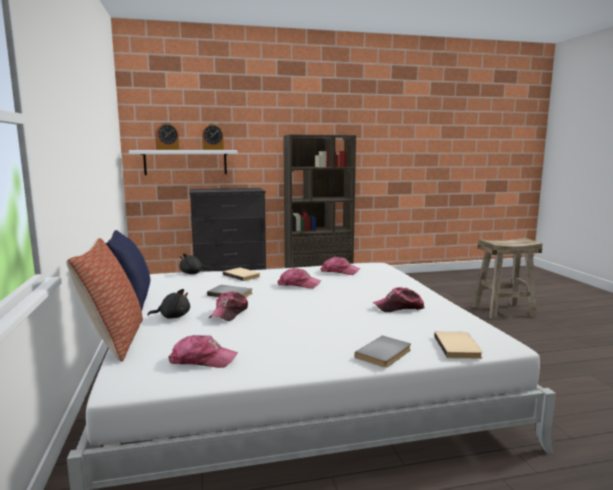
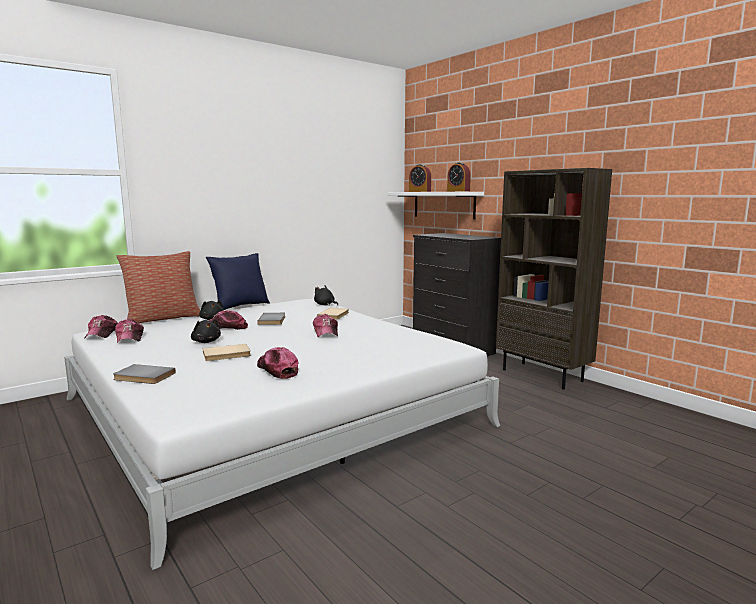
camera: 65 degrees right, 0 degrees up
cap [321,257,360,275] -> cap moved to [84,315,118,339]
beige book [434,332,483,359] -> beige book moved to [203,344,251,361]
beige stool [472,238,543,319] -> none
none -> black plush toy [191,319,221,343]

